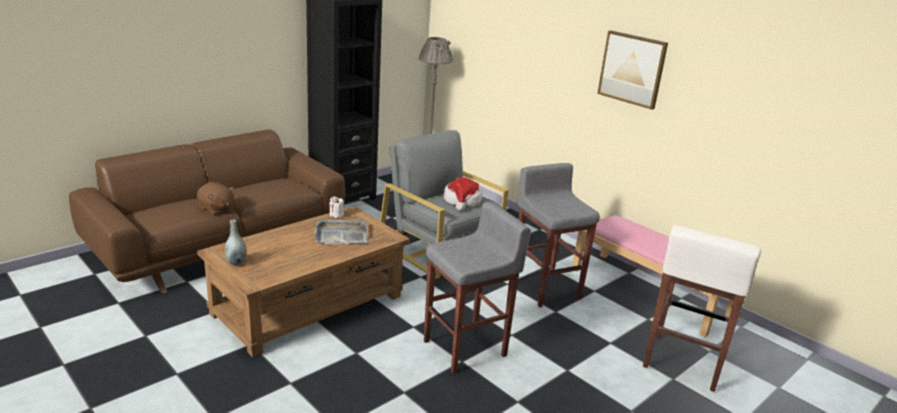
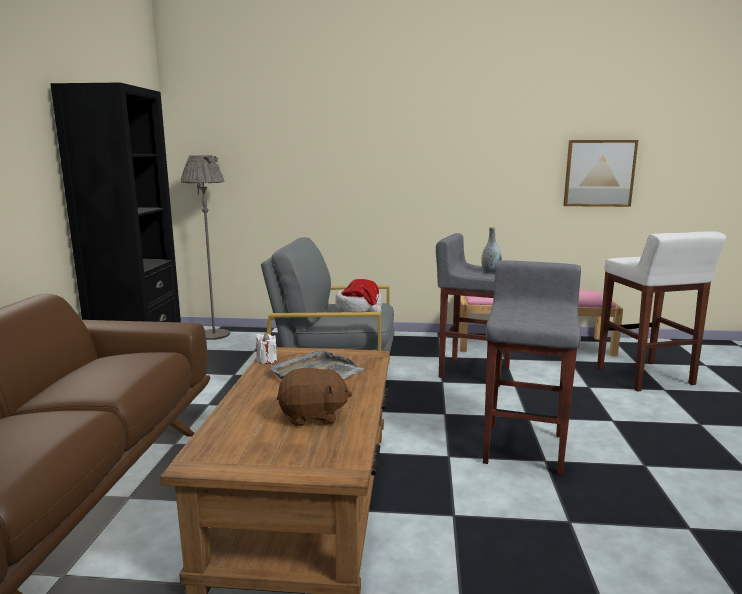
camera: 40 degrees left, 10 degrees down
brown plush toy [197,182,235,215] -> brown plush toy moved to [277,366,352,426]
grey vase [225,220,247,266] -> grey vase moved to [481,227,502,273]
picture [597,30,668,110] -> picture moved to [563,140,638,207]

